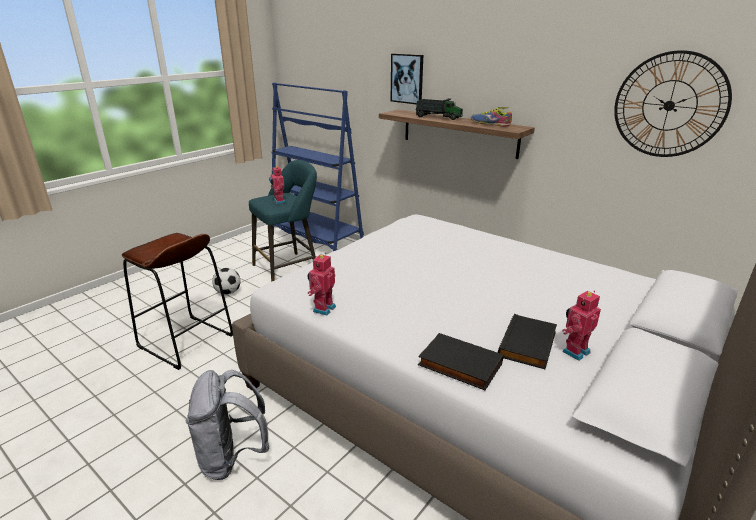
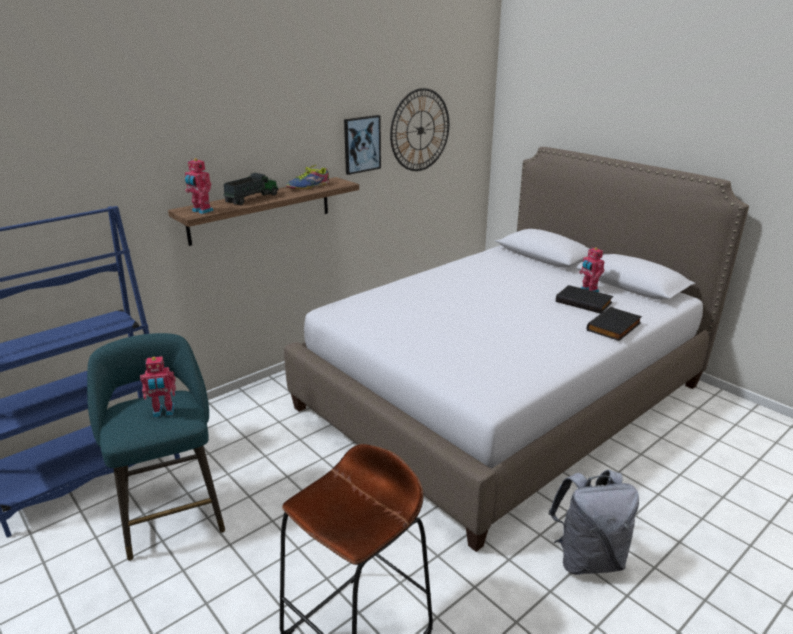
camera: 80 degrees left, 0 degrees up
football [212,268,241,295] -> none
toy robot [307,253,336,316] -> toy robot moved to [185,158,214,214]
picture [391,53,423,105] -> picture moved to [344,115,381,175]

